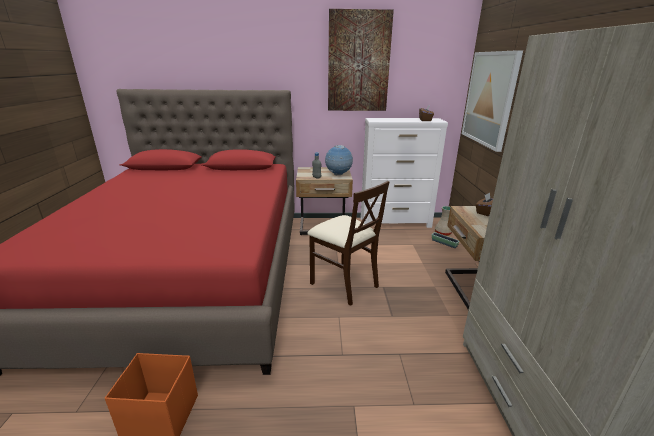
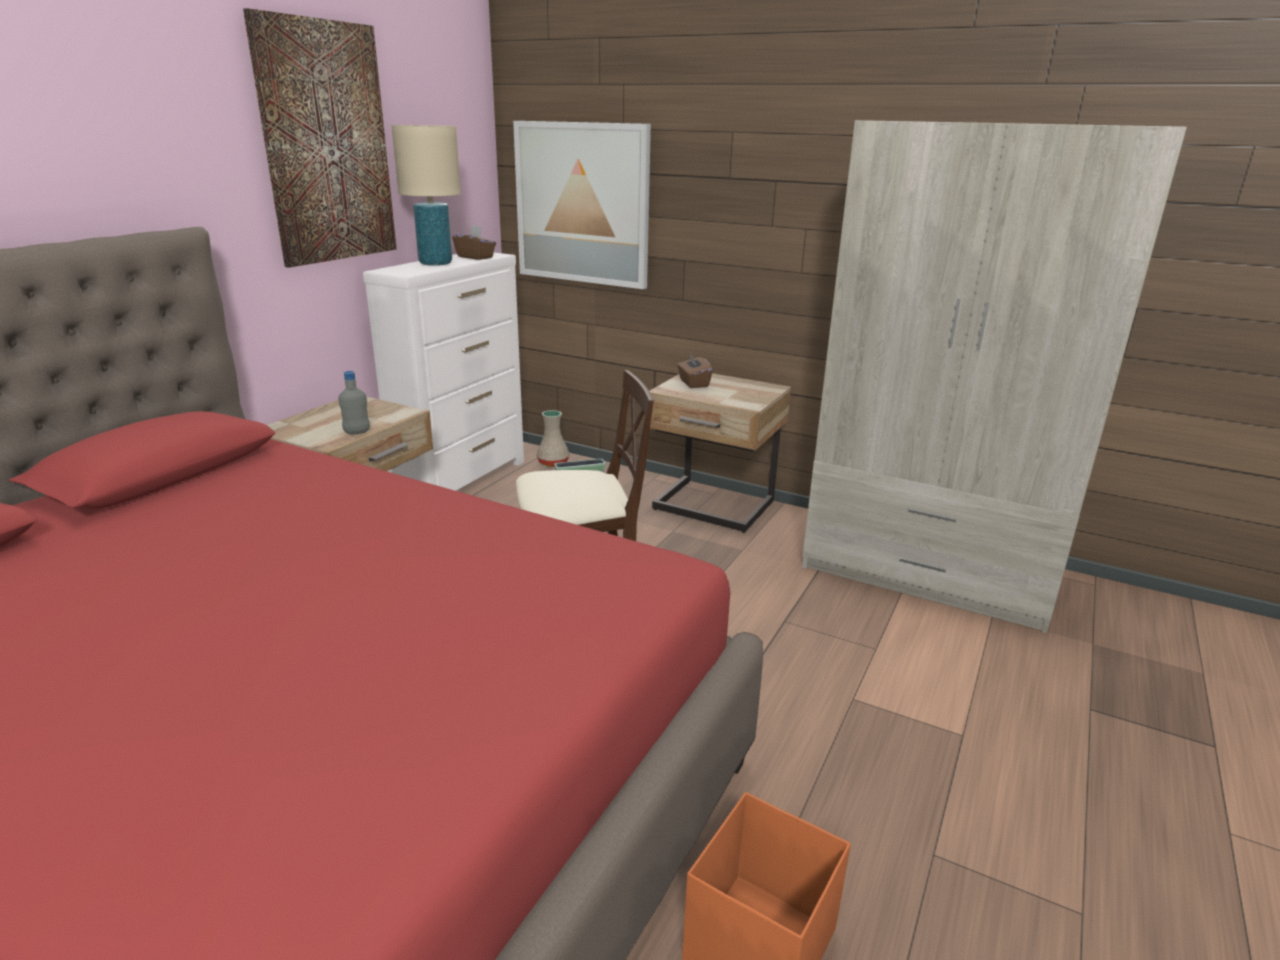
camera: 60 degrees left, 0 degrees up
globe [325,145,353,175] -> none
none -> beige table lamp [391,125,461,266]

